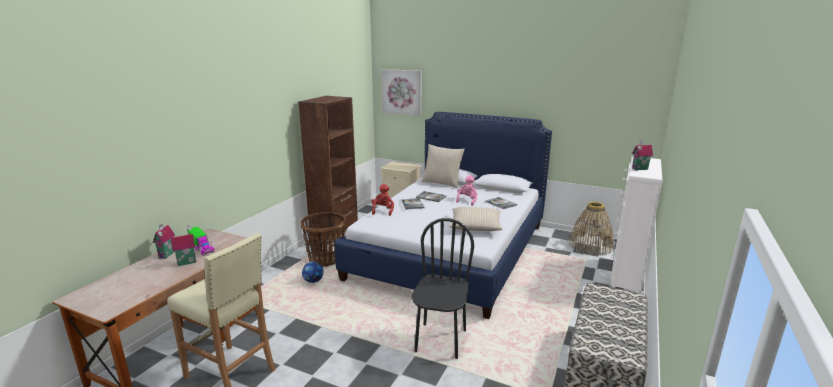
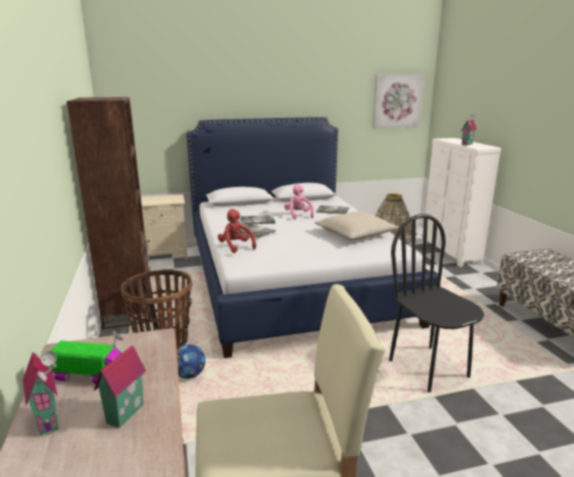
camera: 40 degrees left, 0 degrees up
picture [381,69,422,116] -> picture moved to [372,74,424,128]
beige pillow [421,144,465,188] -> none

